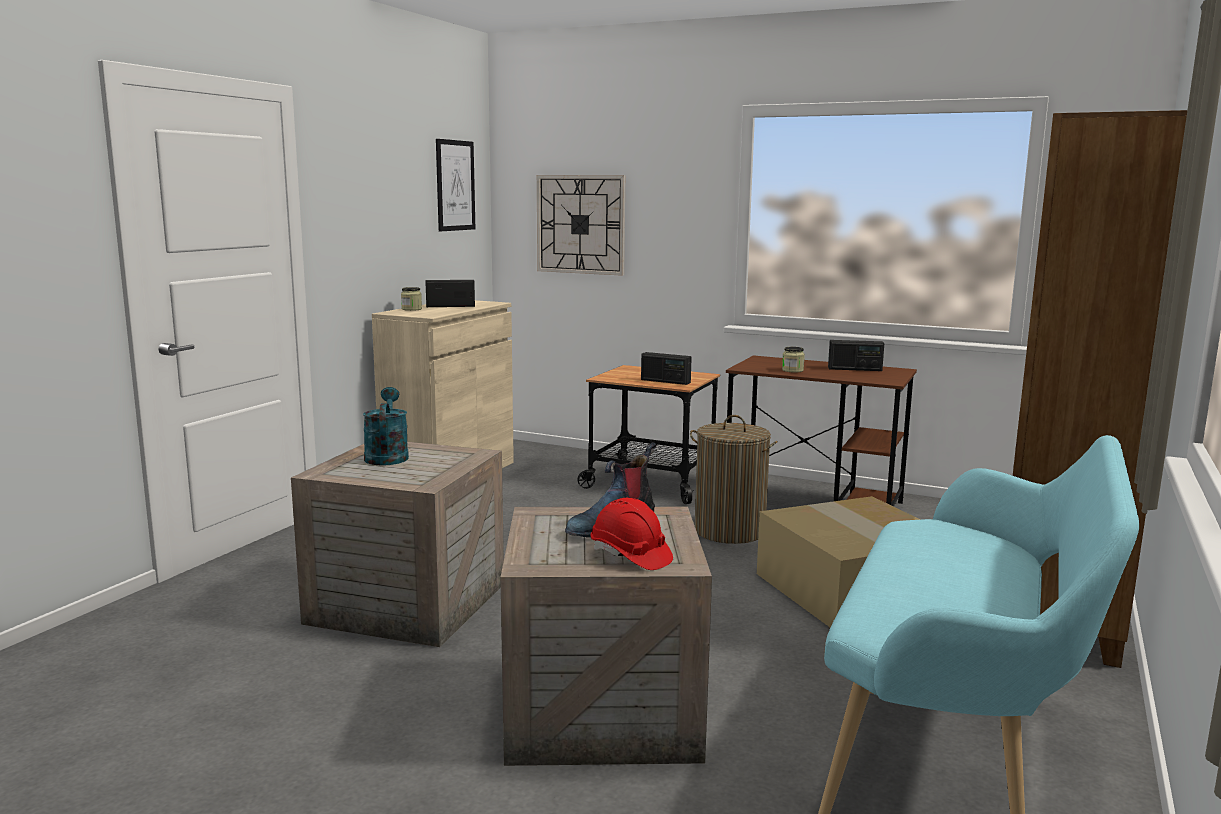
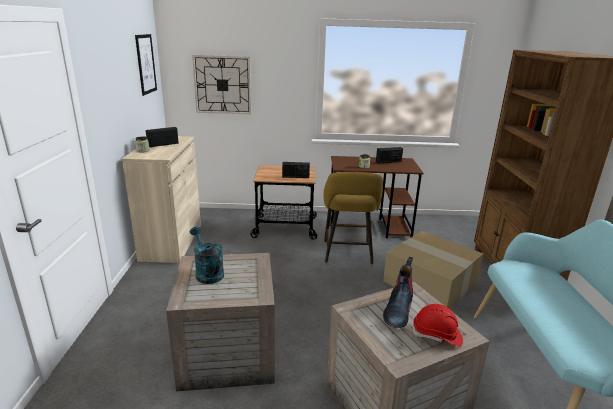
camera: 25 degrees left, 10 degrees up
laundry basket [690,415,778,544] -> yellow stool [324,172,383,265]

